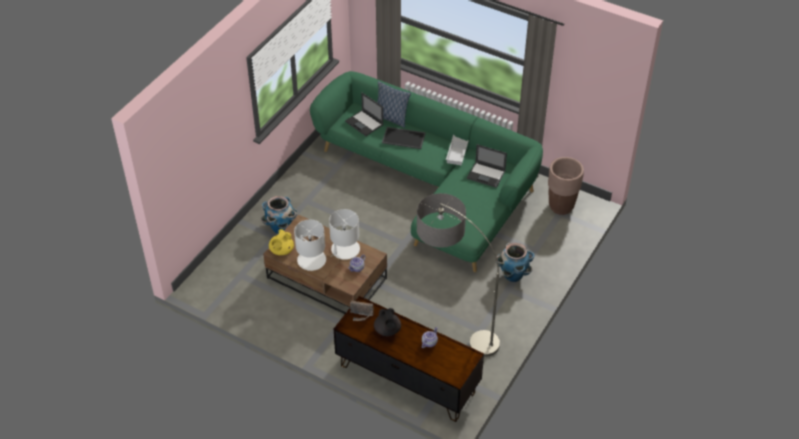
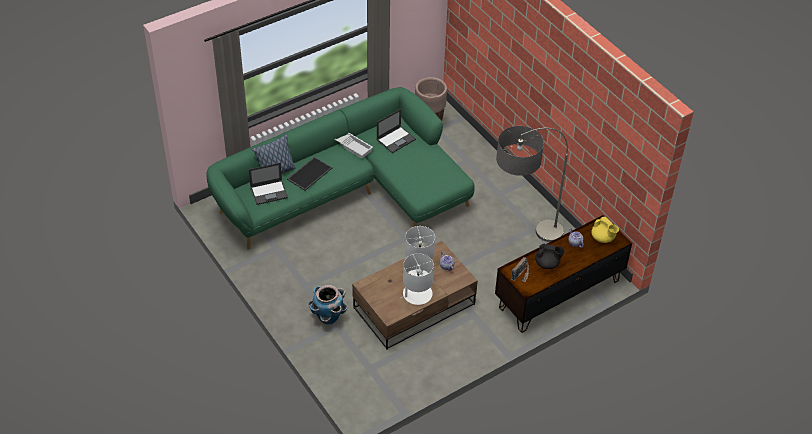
camera: 65 degrees left, 0 degrees up
yellow teapot [269,229,294,255] -> yellow teapot moved to [592,217,619,243]
planter [496,243,535,282] -> none

